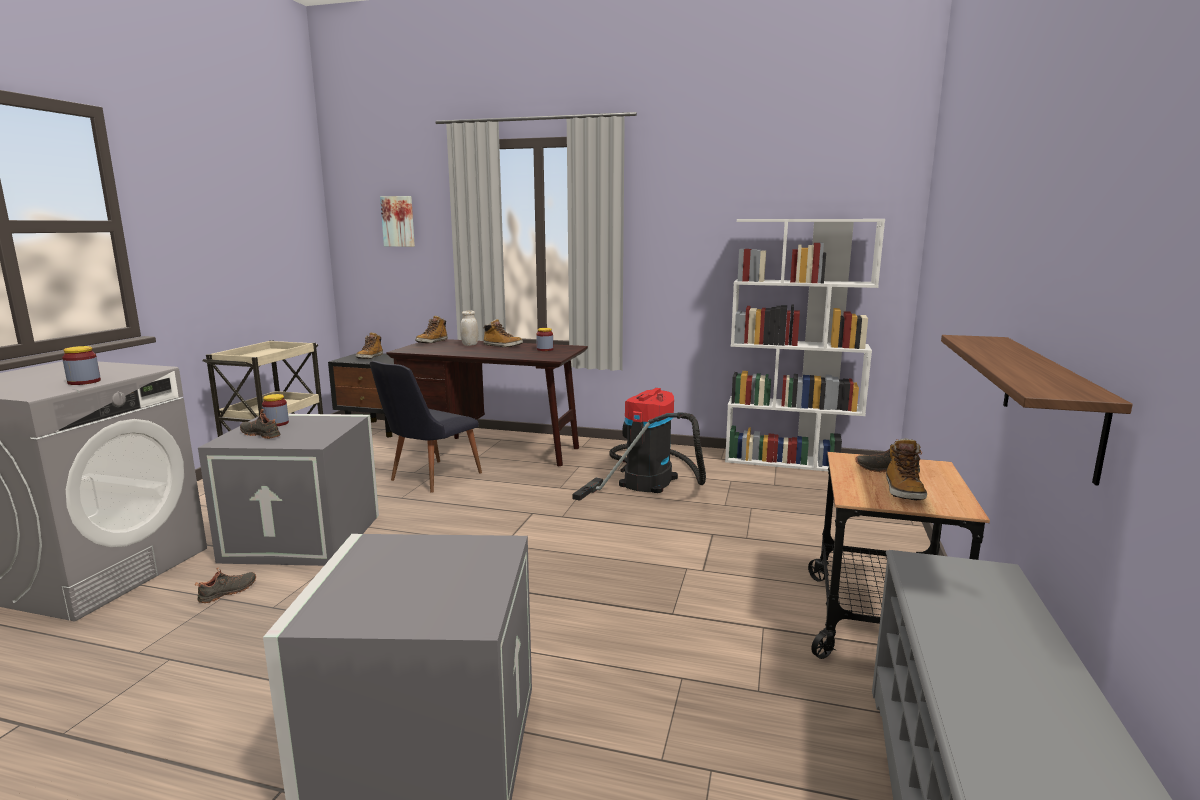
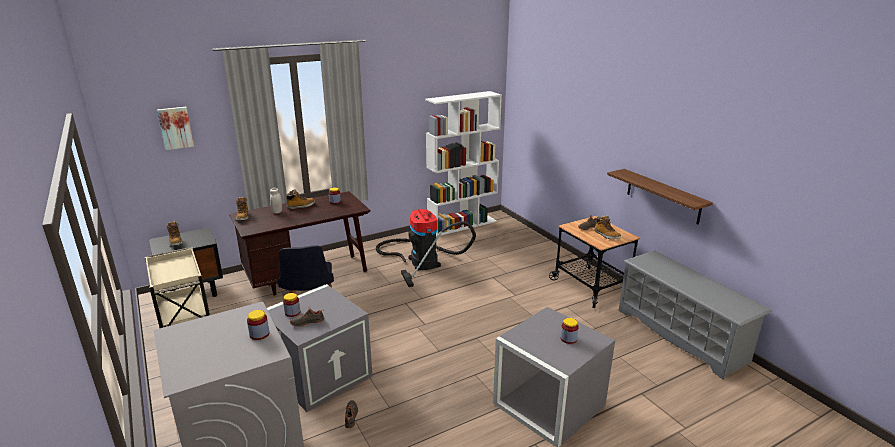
camera: 45 degrees left, 10 degrees up
none -> jar [560,318,579,344]

